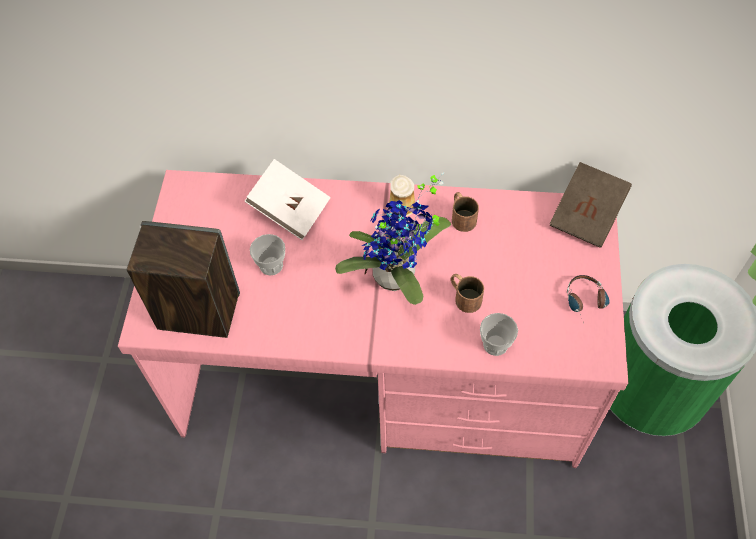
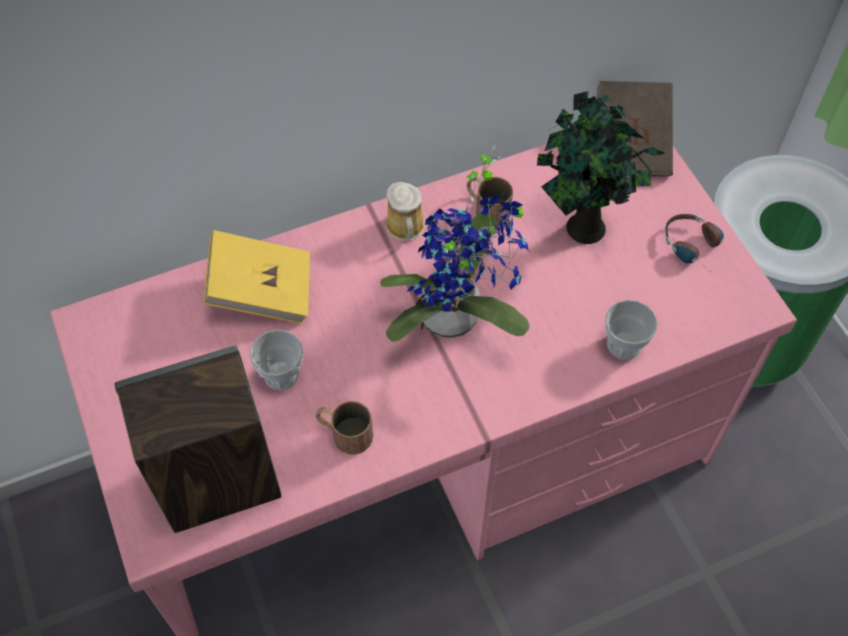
camera: 30 degrees left, 0 degrees up
white book [244,159,331,240] -> yellow book [203,230,310,324]
brown mug [451,274,484,313] -> brown mug moved to [315,401,373,455]
none -> potted plant [537,91,664,244]

